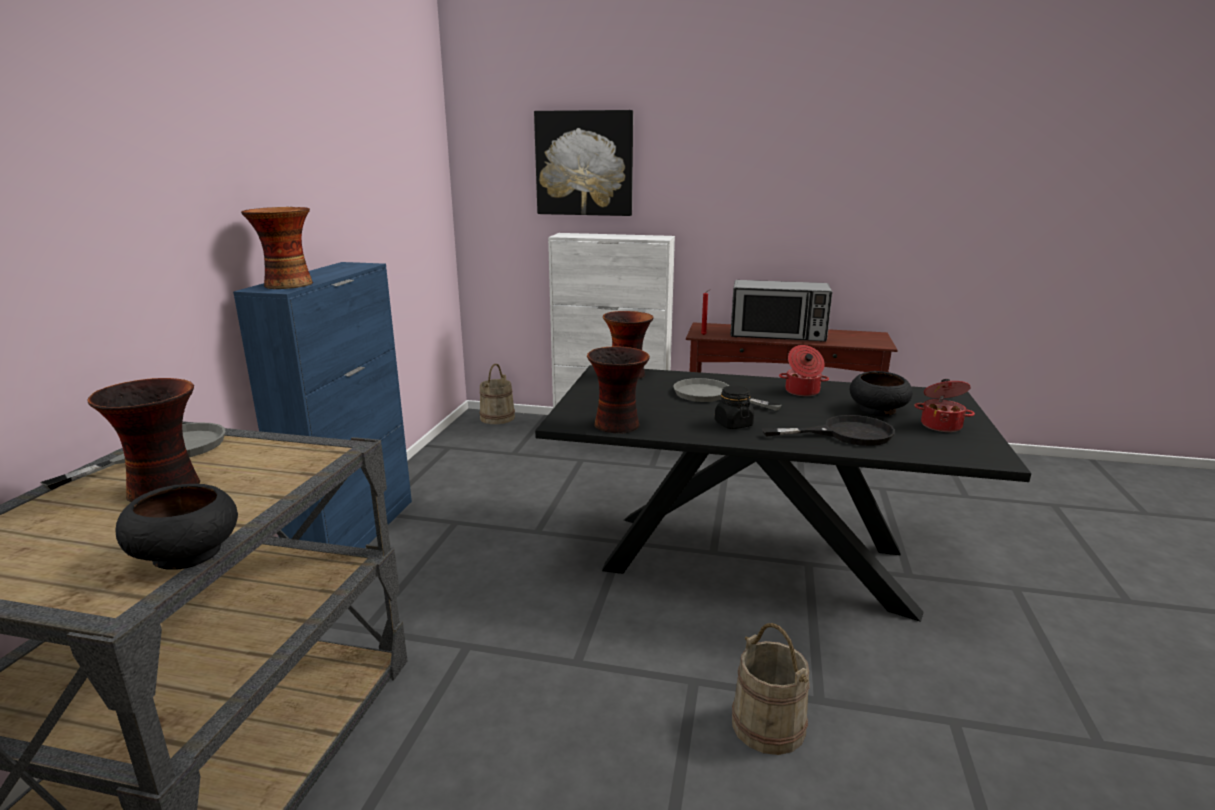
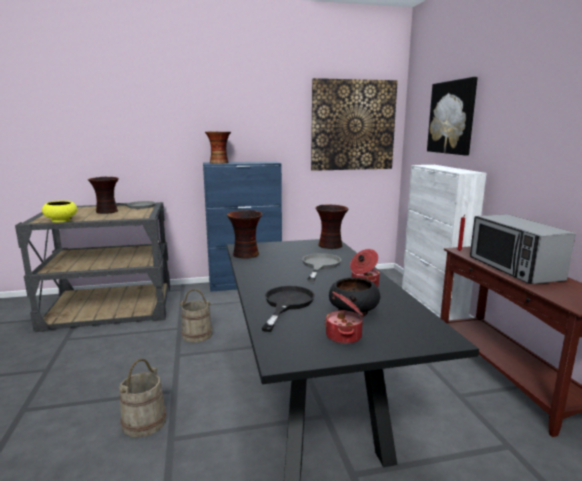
camera: 65 degrees right, 5 degrees down
black bowl [115,484,238,570] -> yellow bowl [42,201,77,223]
beige bucket [479,364,515,424] -> beige bucket moved to [179,289,213,342]
black jar [715,386,754,429] -> none
black frying pan [762,415,895,446] -> black frying pan turned 135 degrees counterclockwise [262,286,315,332]
none -> picture [311,78,398,171]

